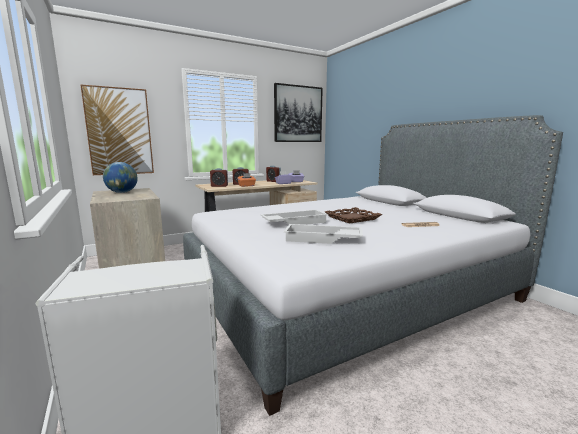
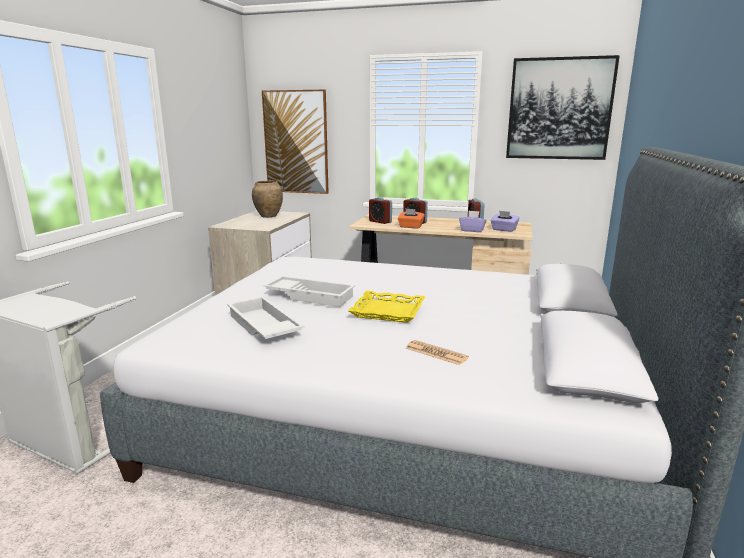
camera: 45 degrees right, 5 degrees up
globe [103,162,138,193] -> brown vase [252,181,283,218]
brown tray [325,207,382,224] -> yellow tray [348,291,425,323]

